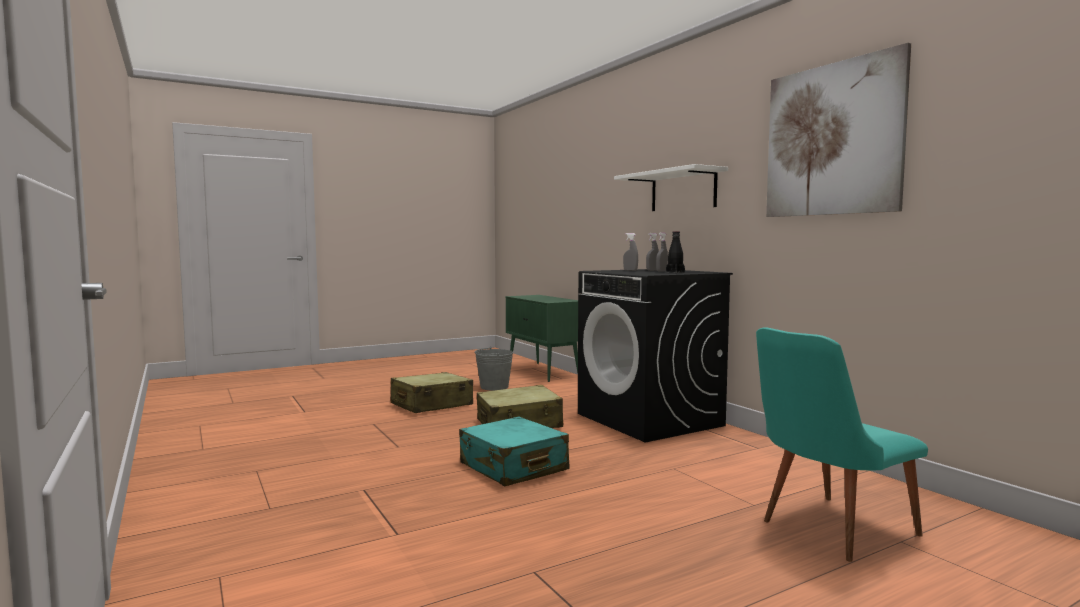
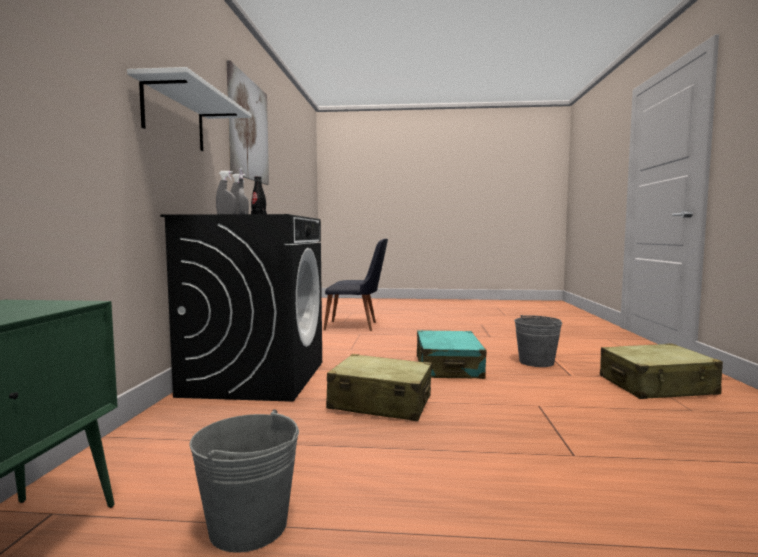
camera: 145 degrees left, 0 degrees up
beige suitcase [391,372,473,413] -> beige suitcase moved to [600,344,723,399]
turquoise chair [756,327,928,562] -> black chair [323,238,388,331]
none -> grey bucket [514,315,562,367]

